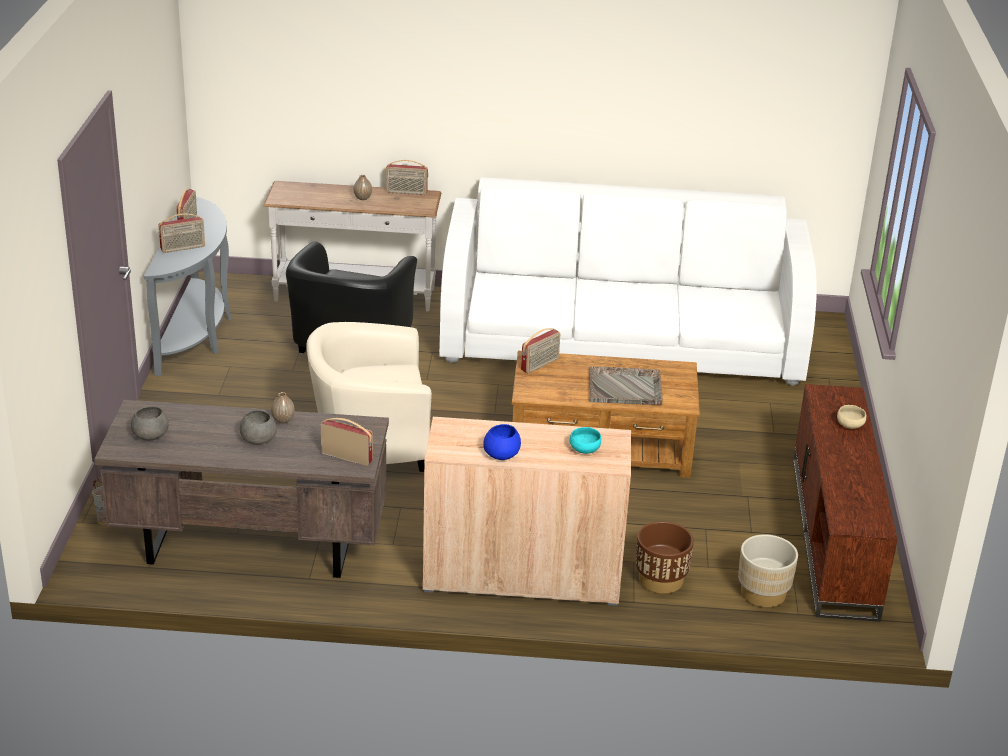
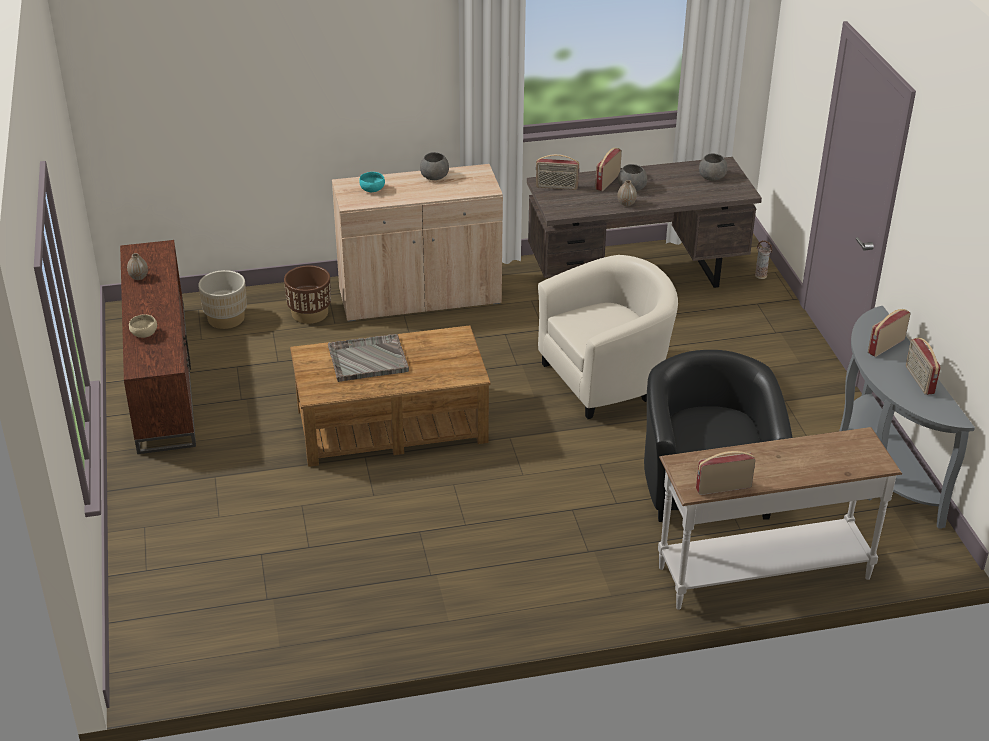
camera: 165 degrees right, 5 degrees up
vase [354,175,372,200] -> vase moved to [127,253,148,280]
white sofa [439,177,817,386] -> none
blue bowl [483,424,521,460] -> grey bowl [420,152,449,180]
radio [521,328,560,373] -> radio moved to [595,148,622,191]

